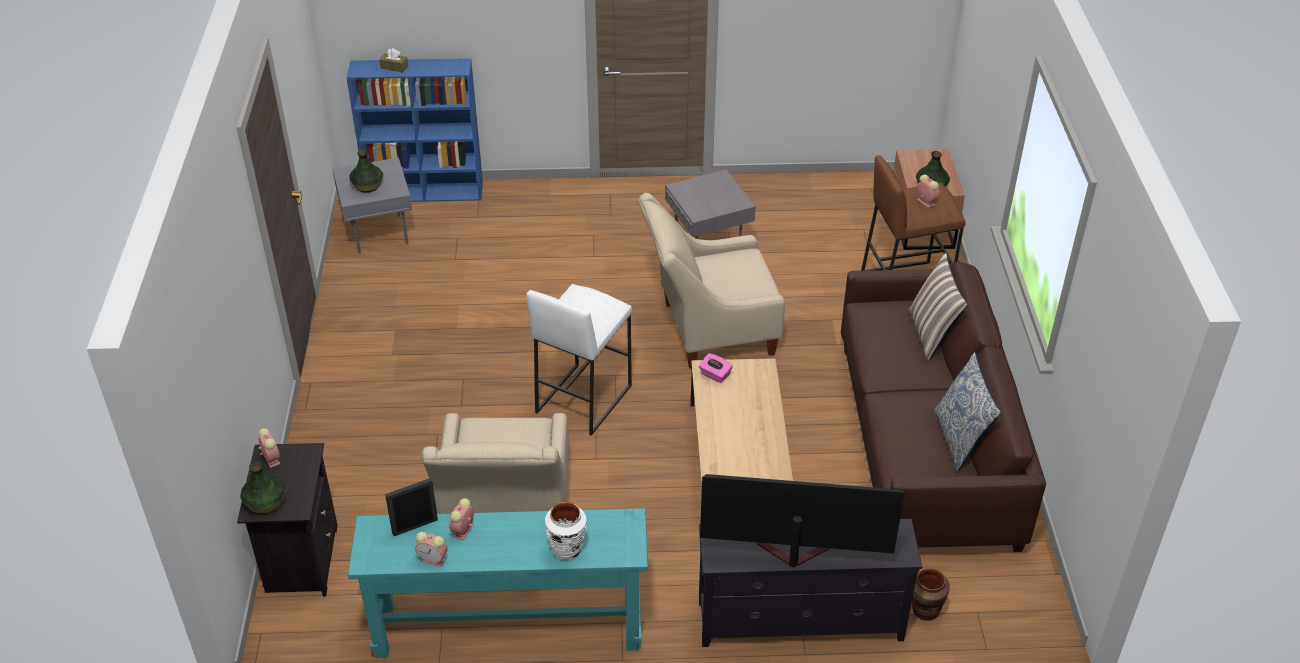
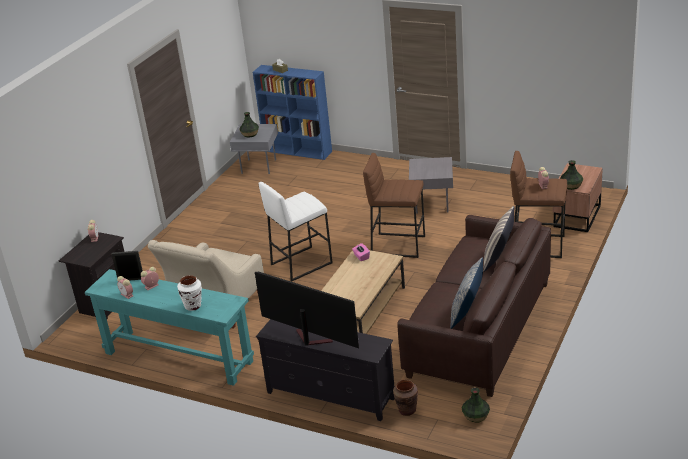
camera: 30 degrees right, 10 degrees down
vase [240,461,286,514] -> vase moved to [462,388,490,422]
beige armchair [638,193,785,368] -> brown stool [363,153,425,258]

